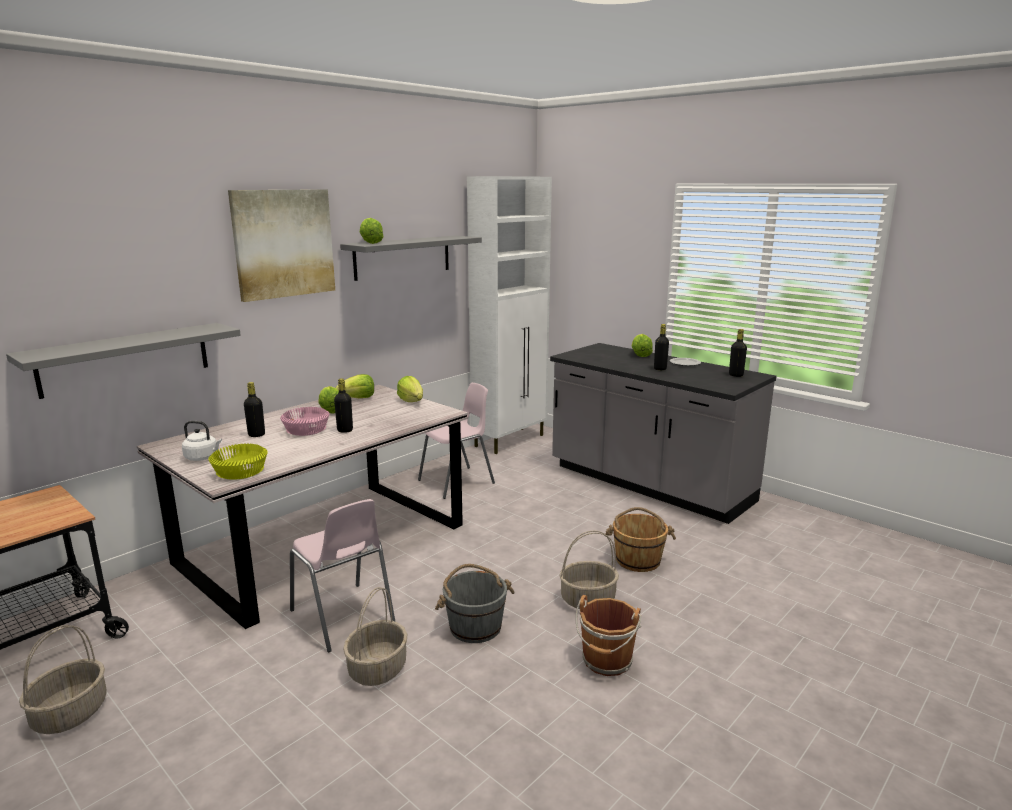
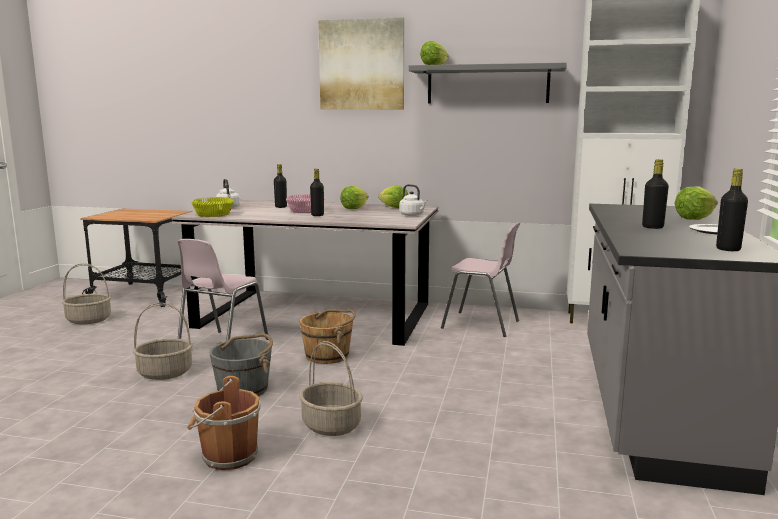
camera: 60 degrees right, 5 degrees down
grey shelf [6,323,241,399] -> none
lettuce [397,376,423,402] -> white kettle [399,184,428,216]
brown bucket [604,507,676,572] -> brown bucket moved to [300,309,355,364]

